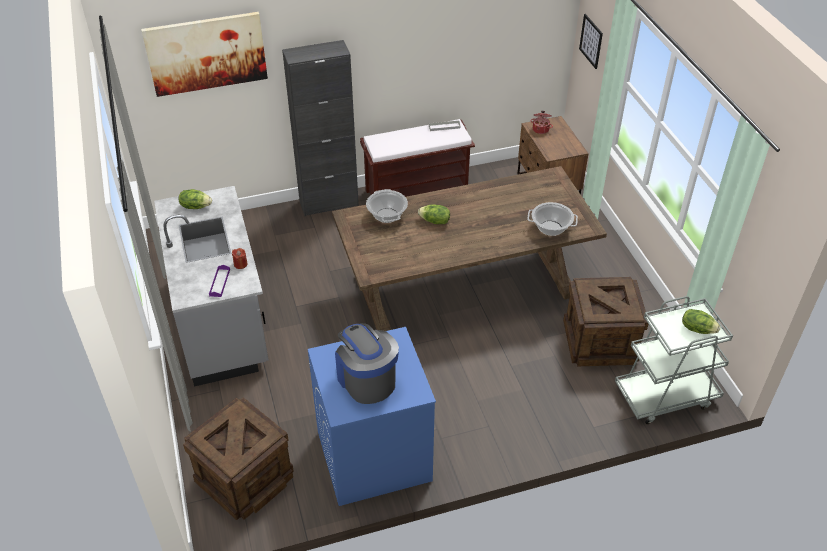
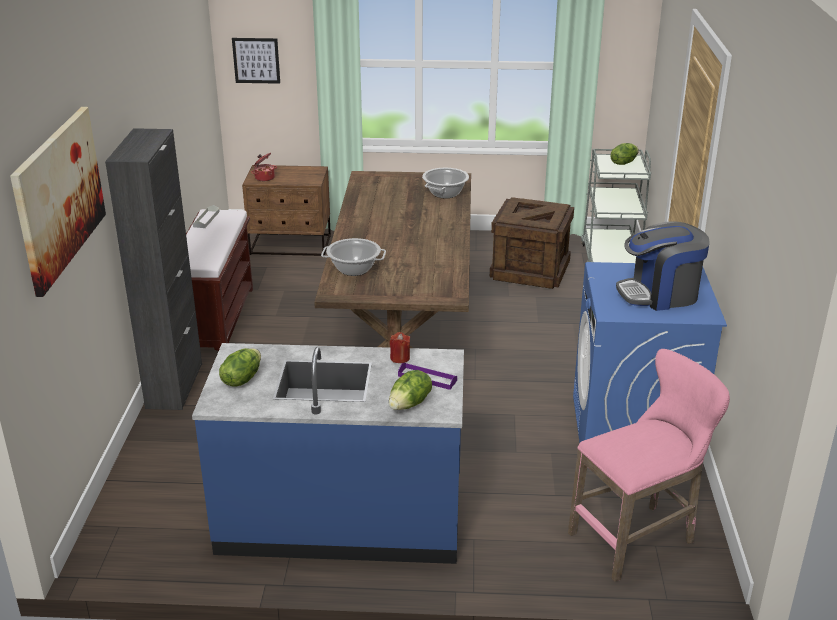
camera: 70 degrees left, 15 degrees down
grey counter [154,186,268,387] -> blue counter [192,343,464,564]
crate [183,398,294,520] -> pink stool [568,349,730,582]
lettuce [418,204,450,224] -> lettuce moved to [389,370,432,410]

